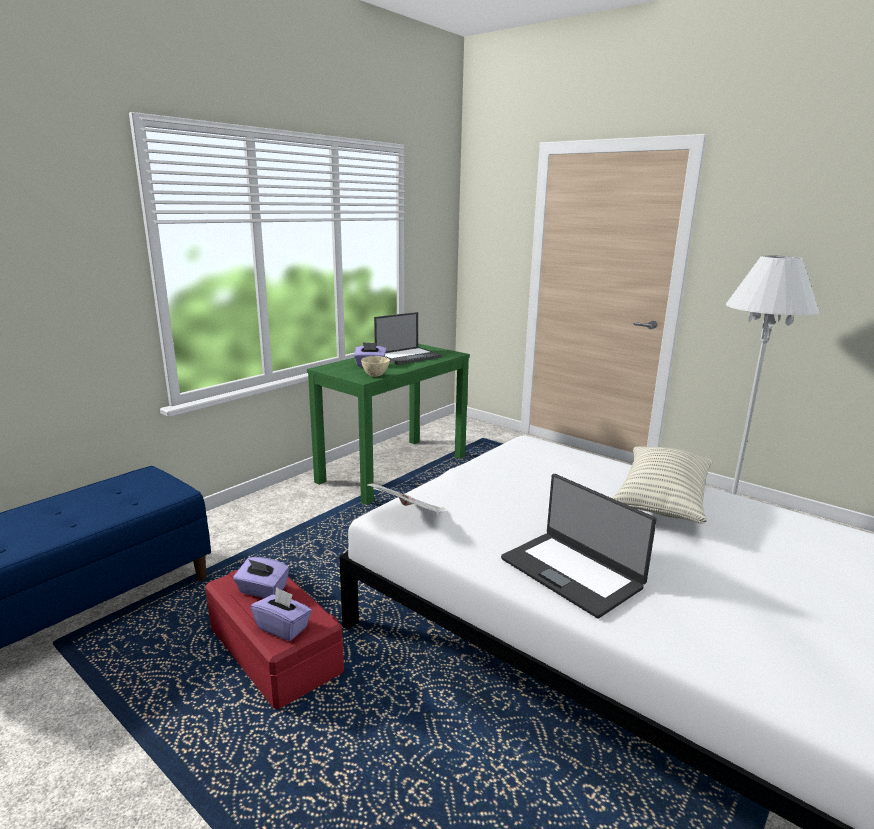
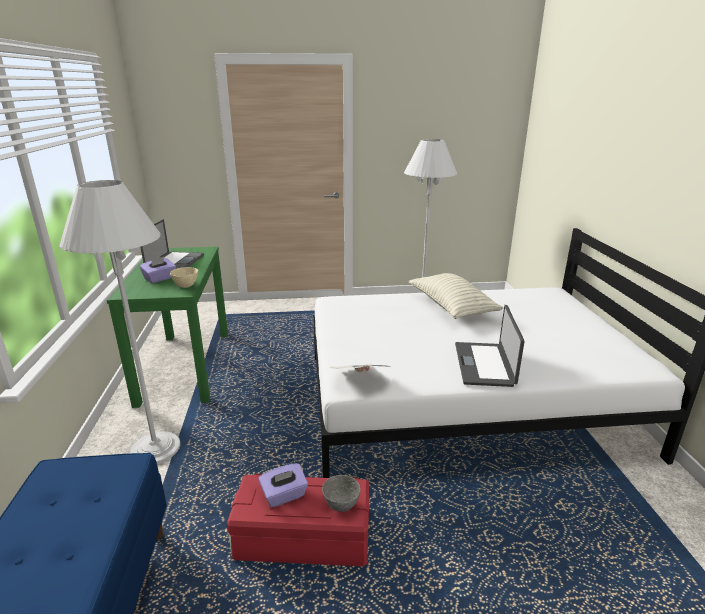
camera: 45 degrees left, 5 degrees up
purple tissue box [251,587,312,641] -> grey bowl [322,475,360,512]
laptop [501,474,657,618] -> laptop turned 90 degrees clockwise [455,305,525,387]
none -> white floor lamp [59,180,180,465]

